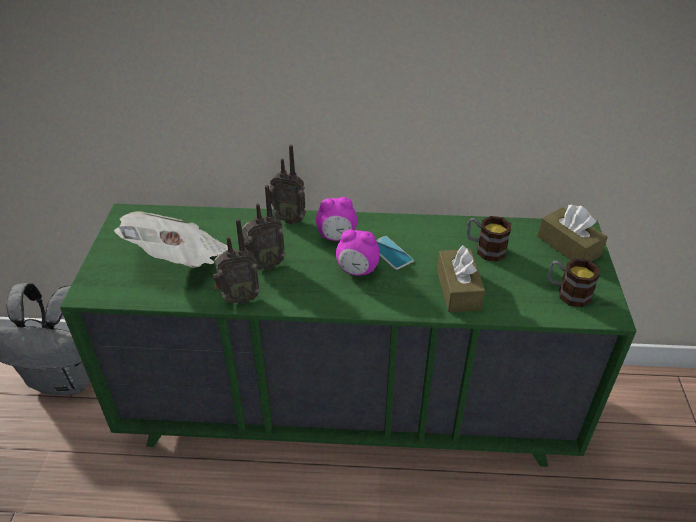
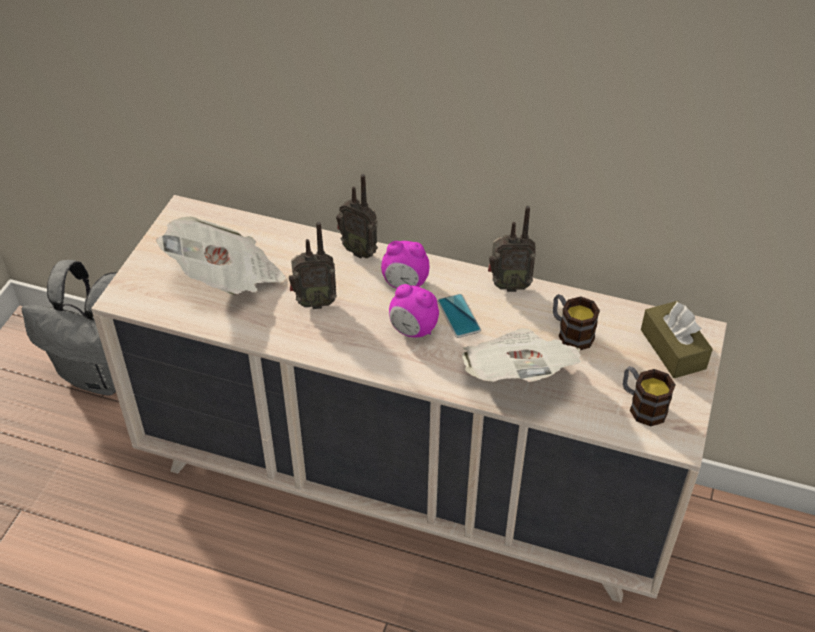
camera: 15 degrees right, 5 degrees up
green dresser [60,204,636,467] -> beige dresser [91,195,727,603]
radio [213,218,260,305] -> radio moved to [488,206,536,292]
brown tissue box [437,245,485,312] -> newspaper [462,328,581,382]

